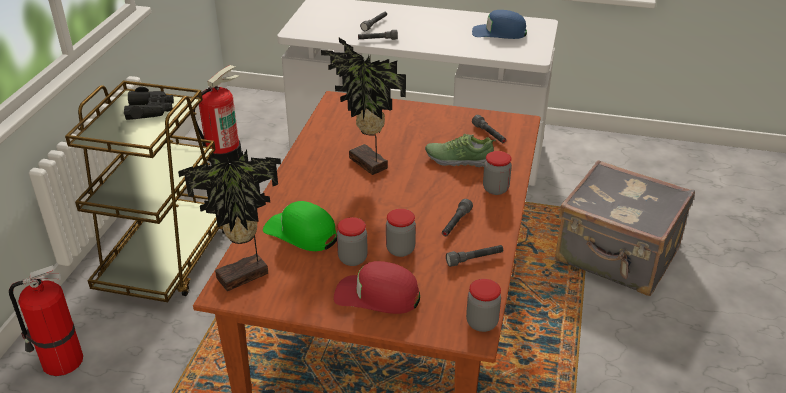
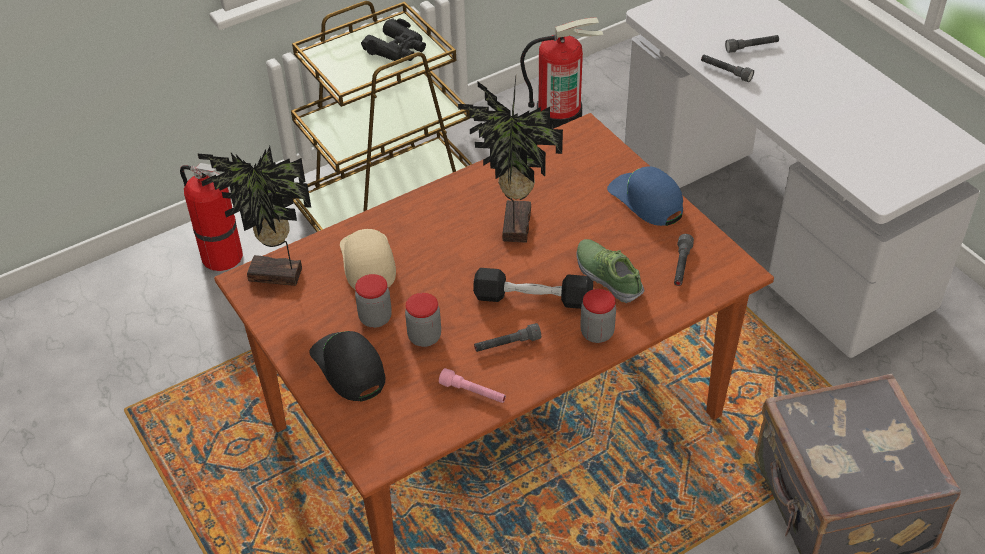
camera: 45 degrees right, 10 degrees up
green cap [263,201,337,251] -> beige cap [340,229,396,290]
red cap [334,261,420,314] -> black cap [309,331,385,402]
grey flashlight [446,245,503,267] -> pink flashlight [439,368,506,403]
jar [466,279,501,332] -> none
blue cap [472,10,527,39] -> blue cap moved to [607,167,683,226]
none -> black dumbbell [473,268,593,309]

